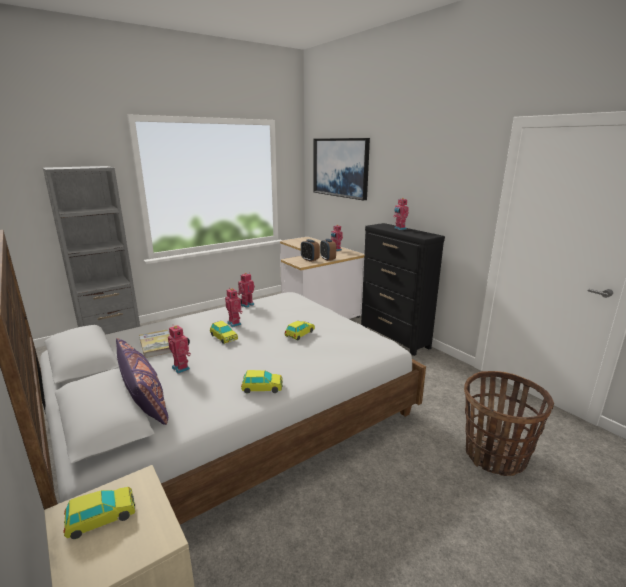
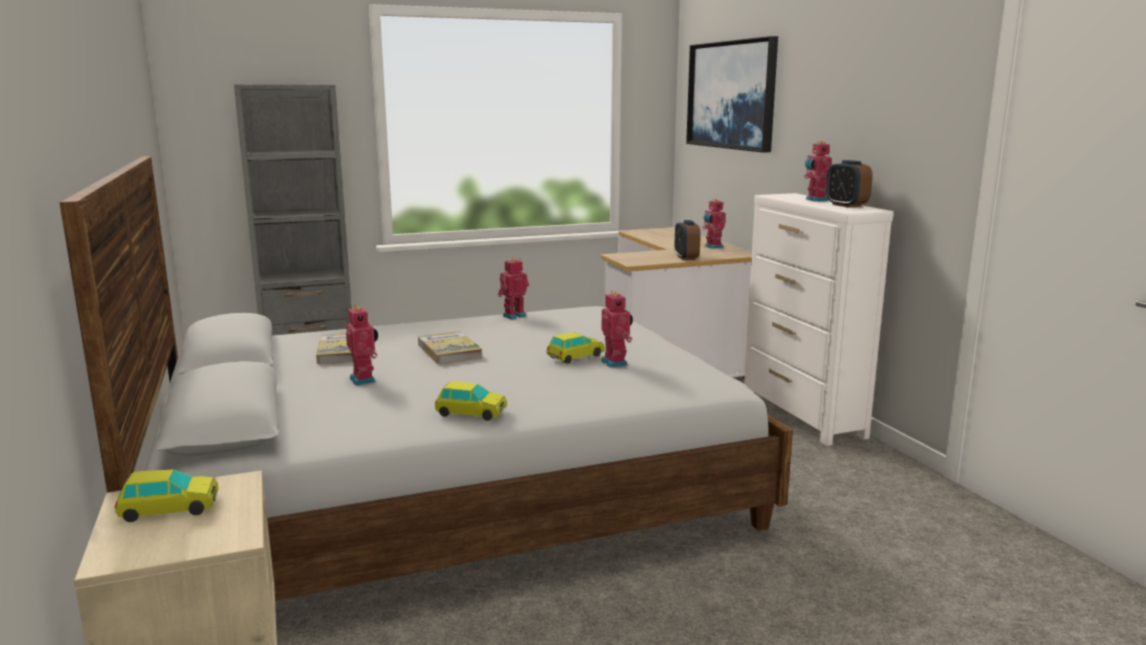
camera: 15 degrees right, 5 degrees down
purple pillow [116,338,168,425] -> none
toy car [210,321,238,344] -> book [418,331,482,364]
toy robot [225,288,243,327] -> toy robot moved to [601,291,633,368]
alarm clock [301,239,320,262] -> alarm clock moved to [826,160,873,208]
black dresser [361,223,445,356] -> white dresser [744,193,893,446]
basket [464,371,554,476] -> none

